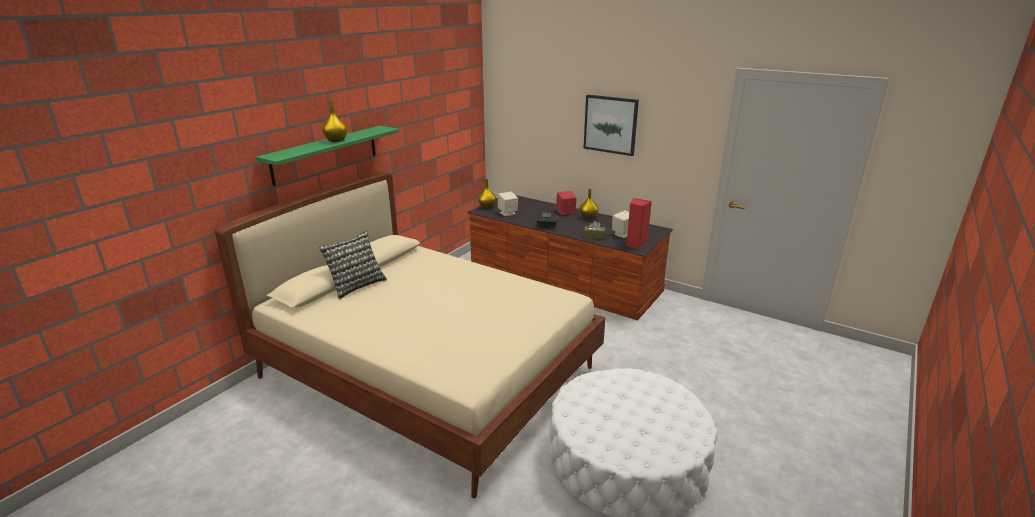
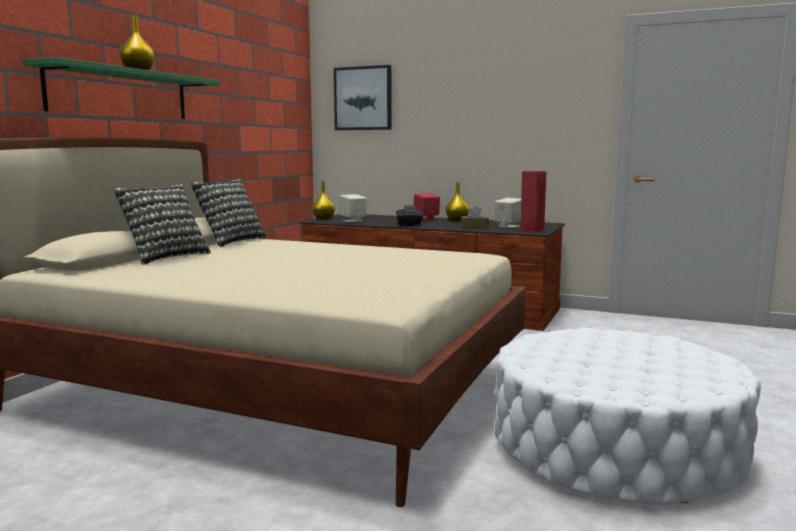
camera: 10 degrees left, 15 degrees down
picture [583,95,639,156] -> picture moved to [334,65,391,130]
none -> pillow [191,179,267,247]

